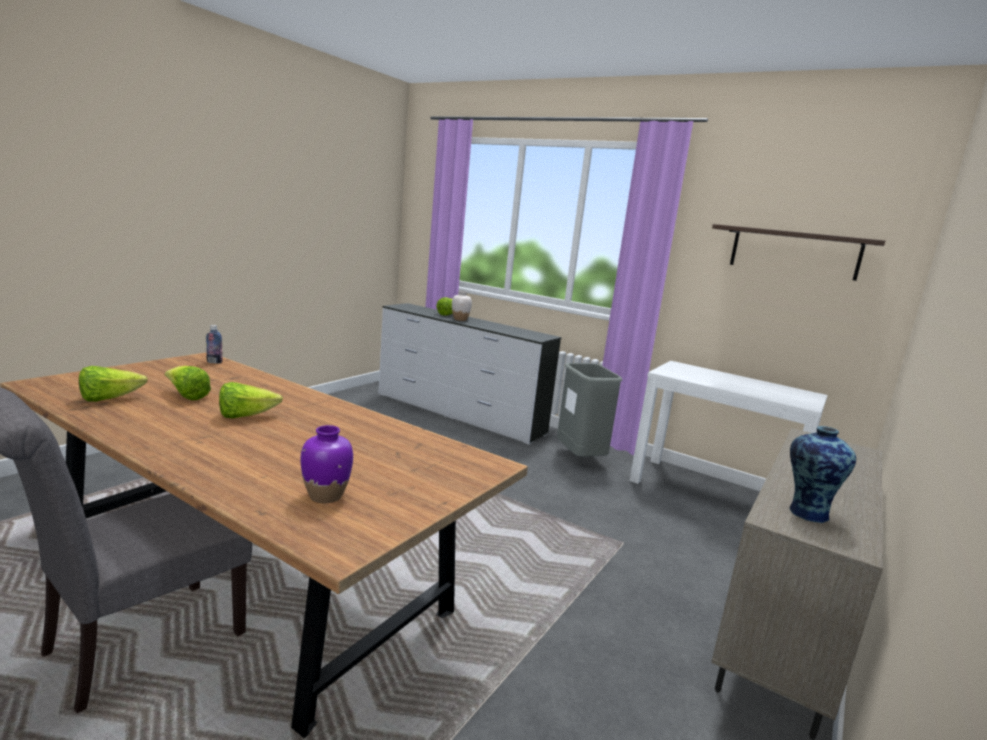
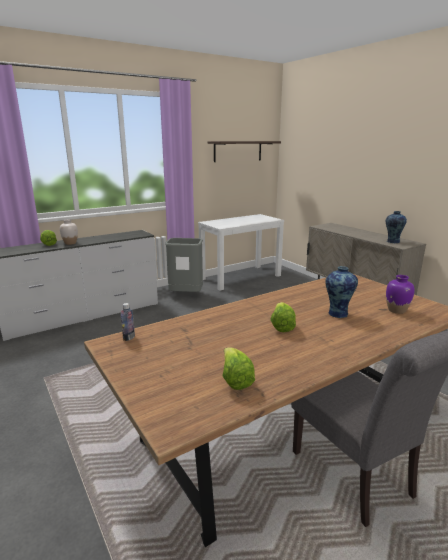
camera: 65 degrees left, 5 degrees up
lettuce [165,366,211,400] -> none
none -> vase [325,266,358,318]

